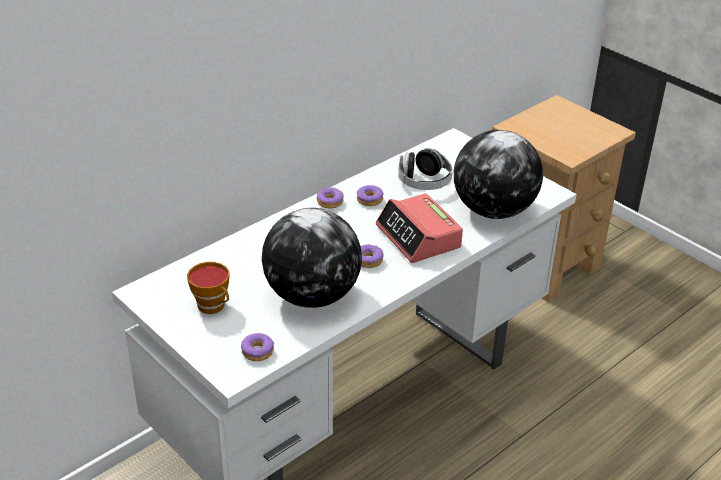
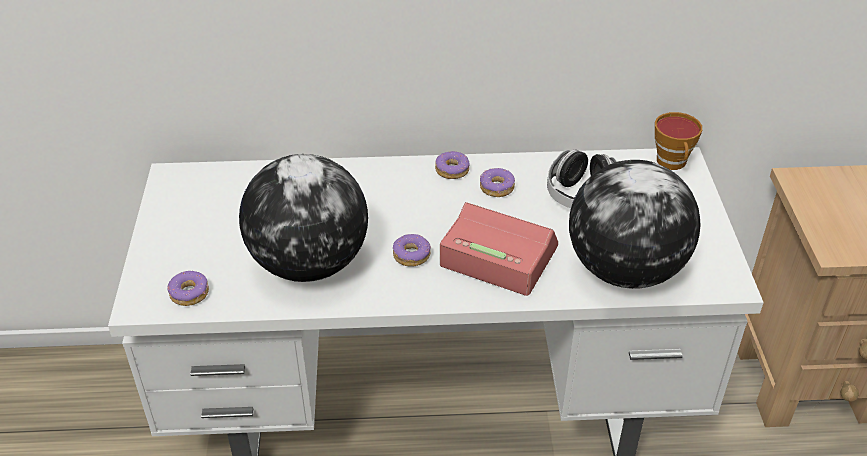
camera: 40 degrees right, 5 degrees up
cup [187,262,230,314] -> cup moved to [655,112,702,170]
alarm clock [376,193,463,263] -> alarm clock turned 105 degrees clockwise [440,202,558,296]

